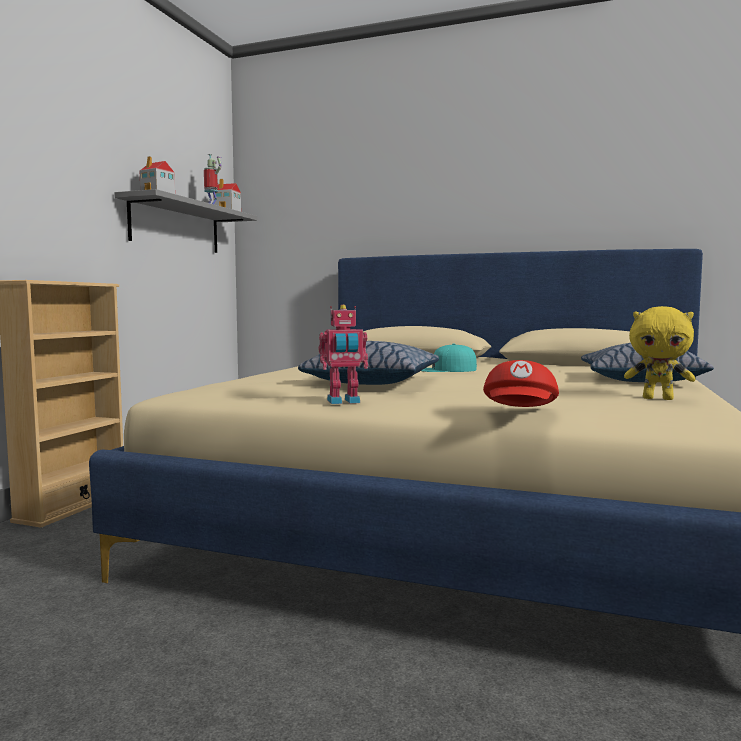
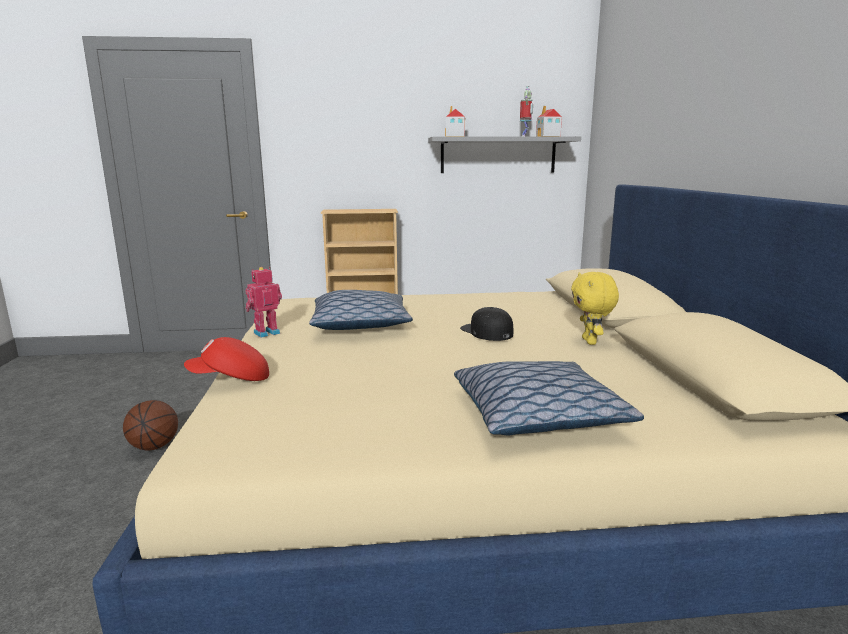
camera: 65 degrees right, 10 degrees up
toy robot [319,305,368,404] -> toy robot turned 90 degrees clockwise [245,267,282,338]
turquoise cap [421,343,477,372] -> black cap [460,307,513,341]
yellow plush toy [624,306,696,400] -> yellow plush toy moved to [571,272,619,345]
none -> basketball [123,400,178,451]

